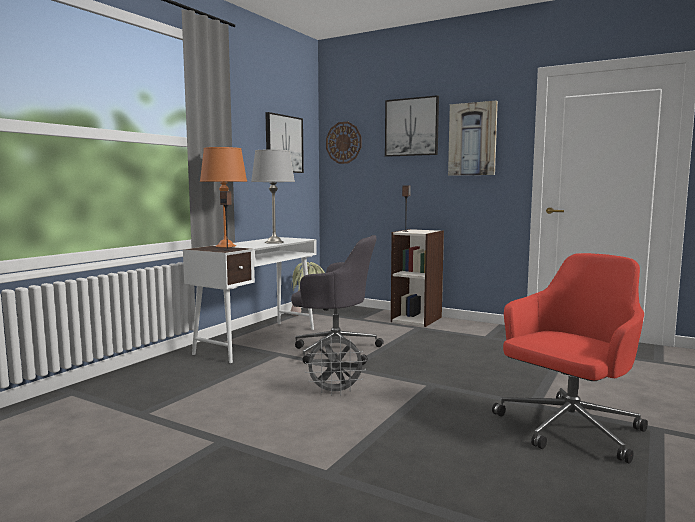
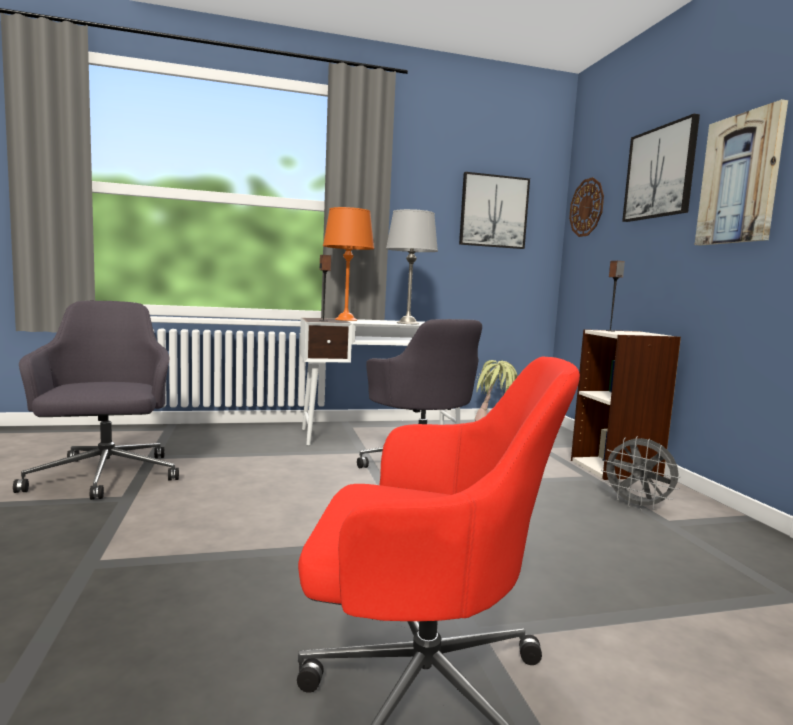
camera: 45 degrees right, 0 degrees up
grey fan [305,336,366,396] -> grey fan moved to [601,436,680,511]
none -> grey office chair [13,301,179,500]

